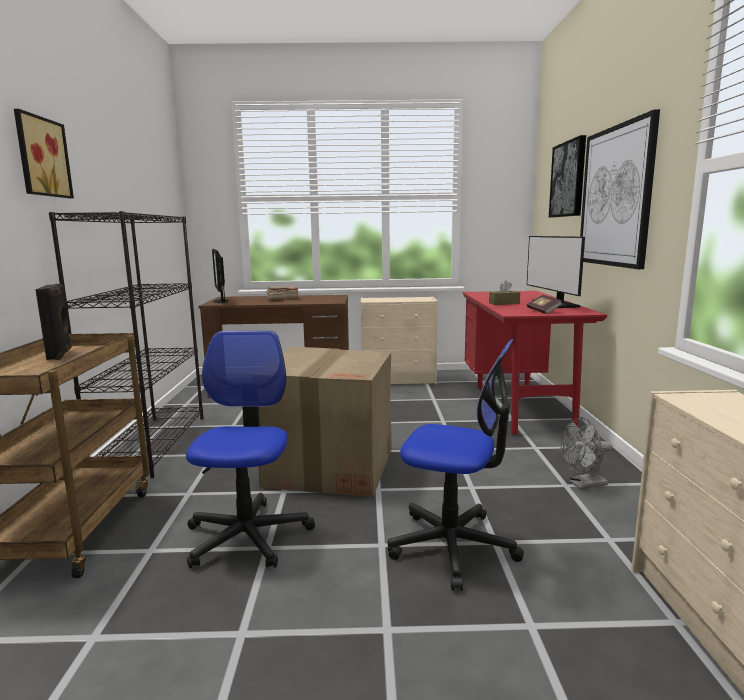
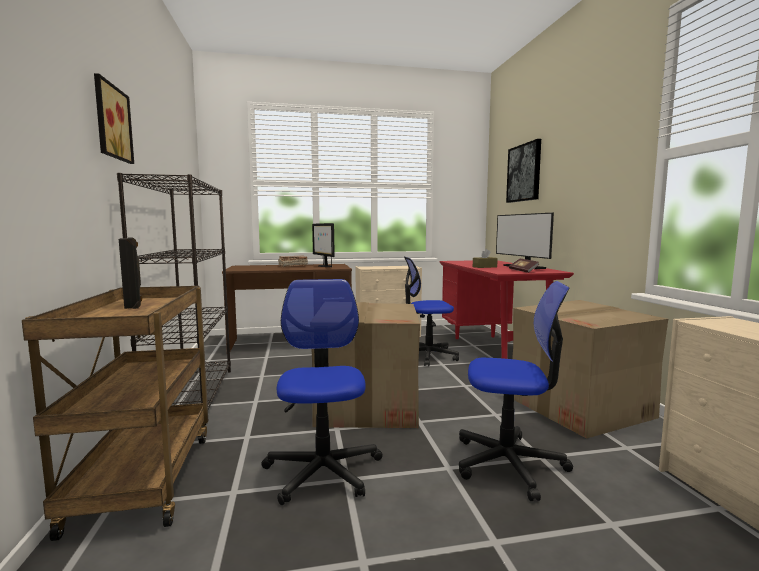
camera: 10 degrees left, 5 degrees down
monitor [212,249,229,303] -> monitor moved to [312,223,335,267]
grey fan [561,417,613,489] -> cardboard box [512,300,668,439]
picture [580,109,660,269] -> none
none -> office chair [404,257,459,366]

